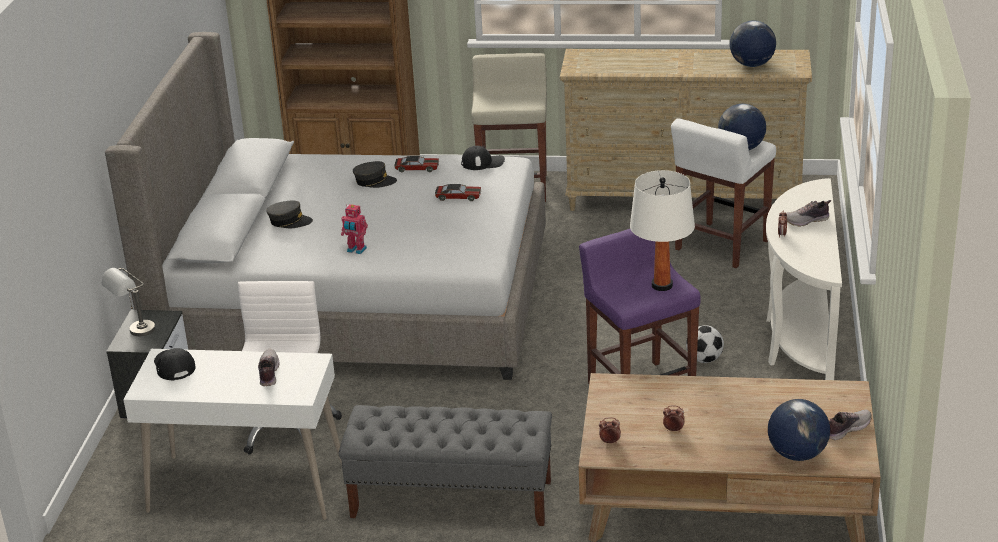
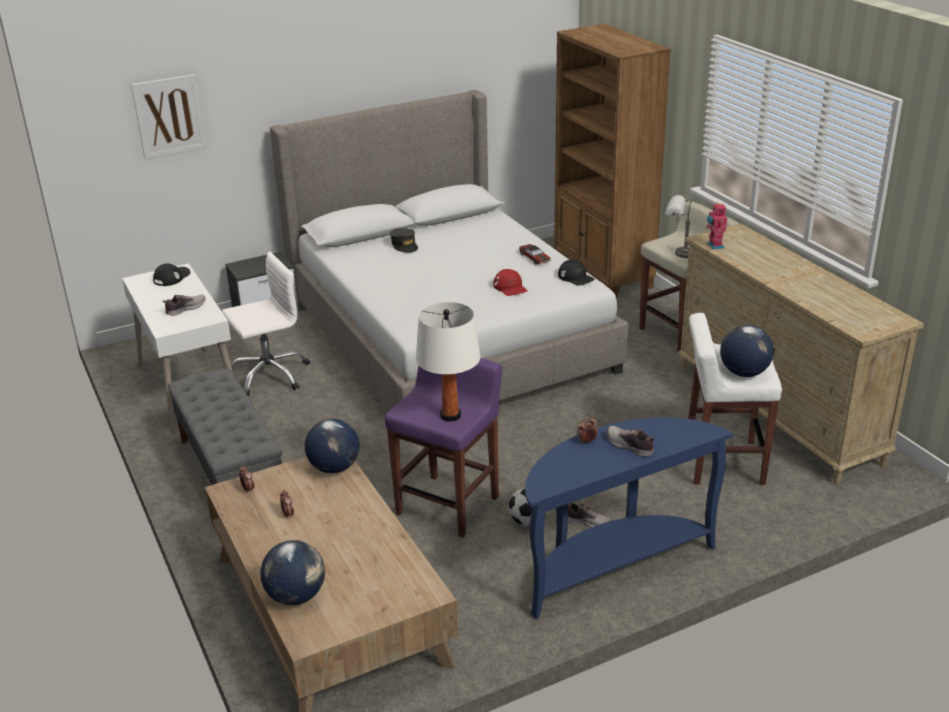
camera: 55 degrees right, 0 degrees up
grey table lamp [101,268,155,336] -> grey table lamp moved to [665,195,692,258]
toy robot [341,204,368,254] -> toy robot moved to [706,202,727,249]
grey cap [353,161,397,188] -> none
toy car [435,184,481,201] -> red cap [493,269,528,296]
globe [730,20,776,67] -> globe moved to [305,419,360,473]
white console table [766,178,842,380] -> blue console table [525,417,733,620]
shoe [829,410,872,440] -> shoe moved to [568,503,611,528]
none -> picture [131,74,207,159]

